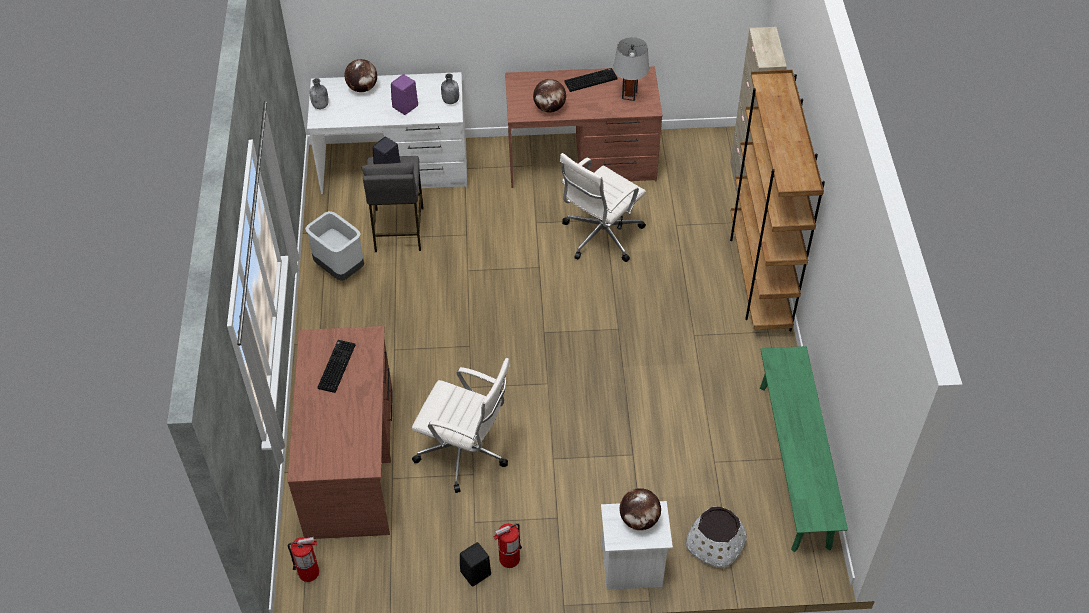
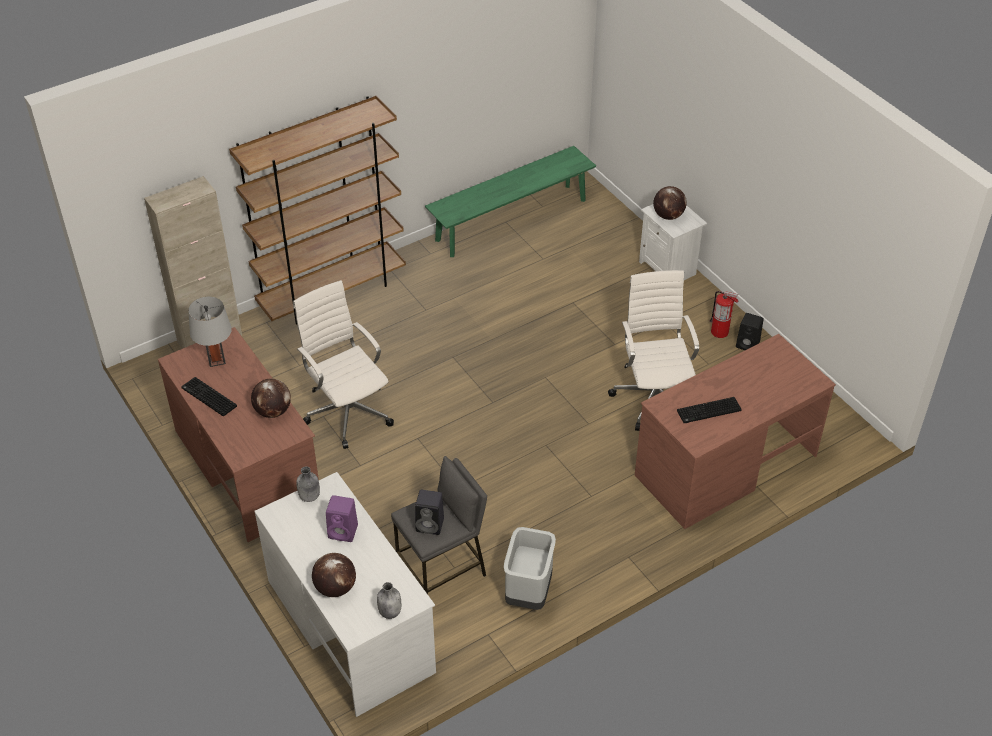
camera: 120 degrees left, 5 degrees down
fire extinguisher [288,537,319,582] -> none
white office chair [560,153,646,262] -> white office chair turned 135 degrees counterclockwise [293,281,394,449]
white planter [686,506,746,568] -> none

